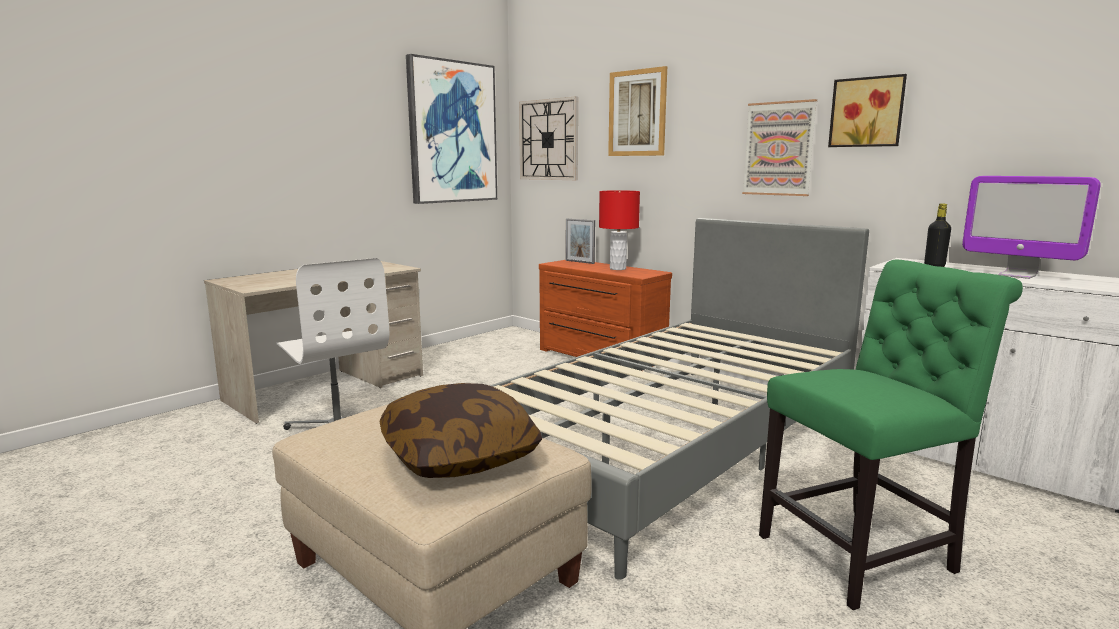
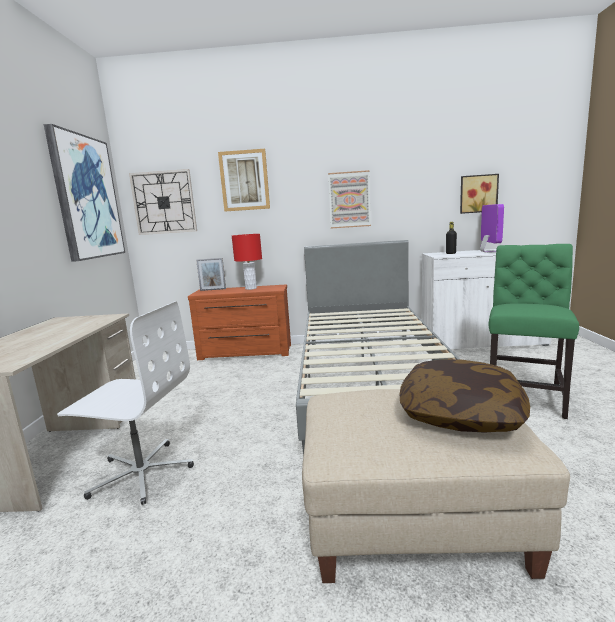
camera: 40 degrees left, 0 degrees up
picture [828,74,907,147] -> picture moved to [460,174,499,214]
monitor [962,176,1101,279] -> monitor turned 90 degrees counterclockwise [480,204,504,253]

